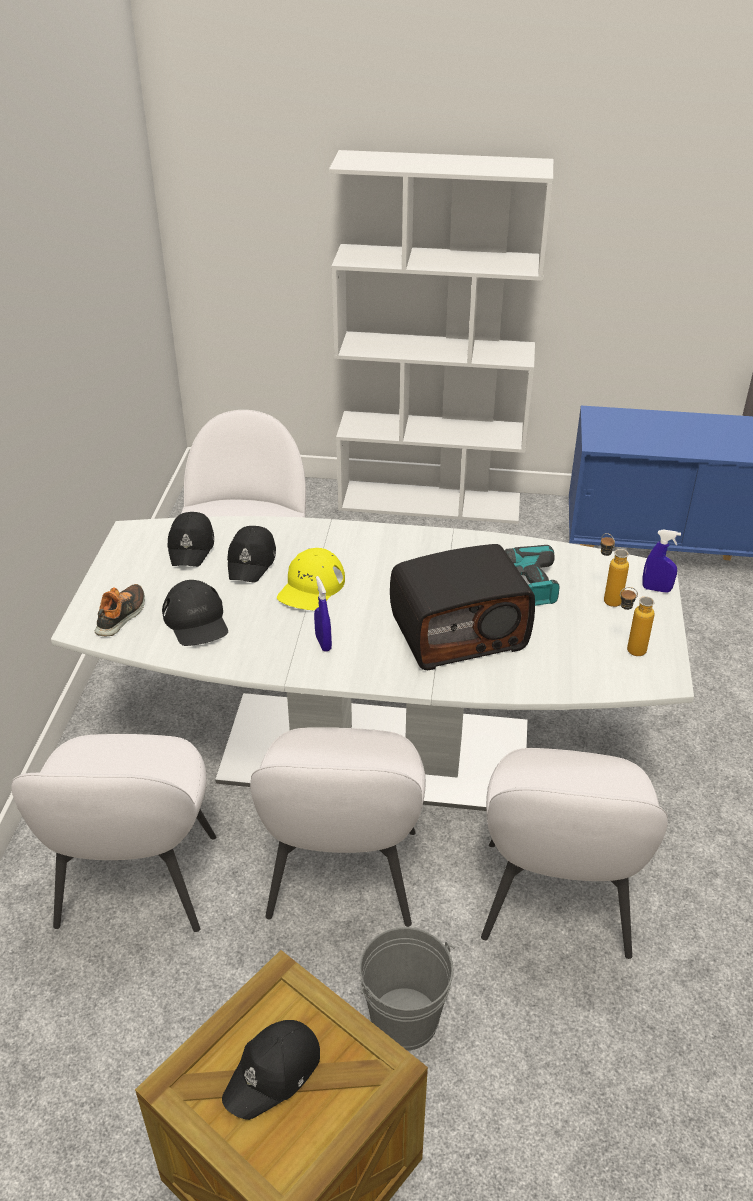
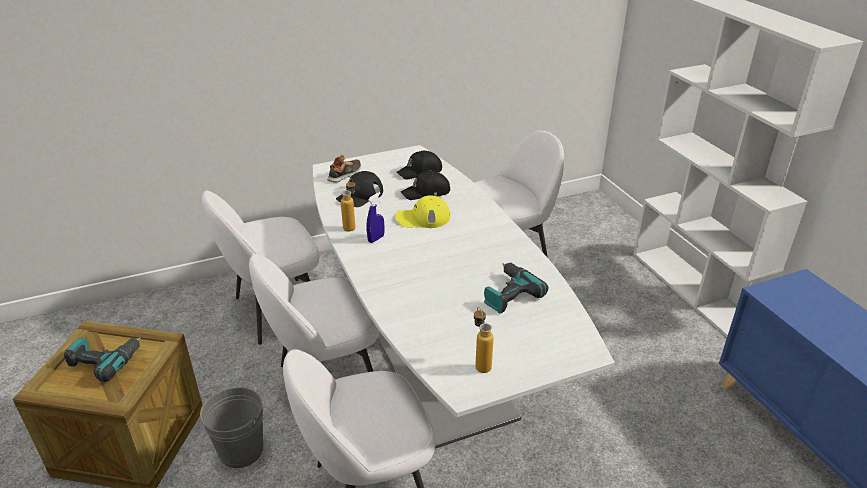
camera: 60 degrees right, 5 degrees down
shoe [95,584,145,636] -> shoe turned 45 degrees counterclockwise [327,155,361,183]
black cap [222,1020,320,1120] -> power drill [64,337,141,382]
radio [390,544,535,670] -> none
bottle [601,533,629,607] -> bottle moved to [341,178,355,231]
blue spray bottle [642,529,681,593] -> none

